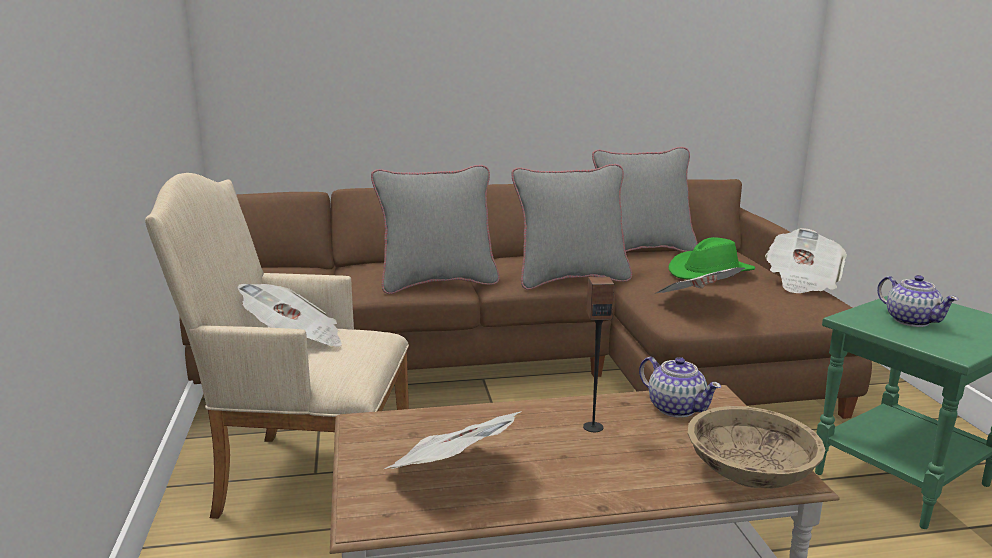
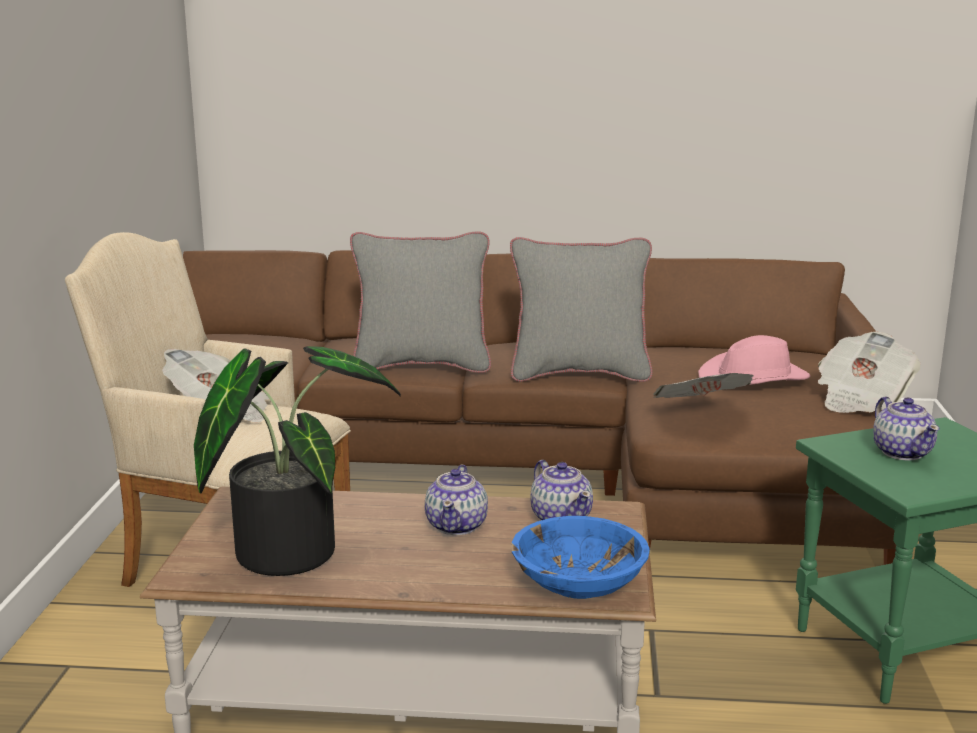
camera: 15 degrees right, 0 degrees up
newspaper [385,411,522,469] -> potted plant [194,346,401,576]
speaker [583,277,614,432] -> teapot [425,464,488,535]
grey pillow [592,147,698,252] -> none
green hat [669,237,755,280] -> pink hat [698,335,810,385]
beige bowl [688,406,825,488] -> blue bowl [511,516,650,599]

